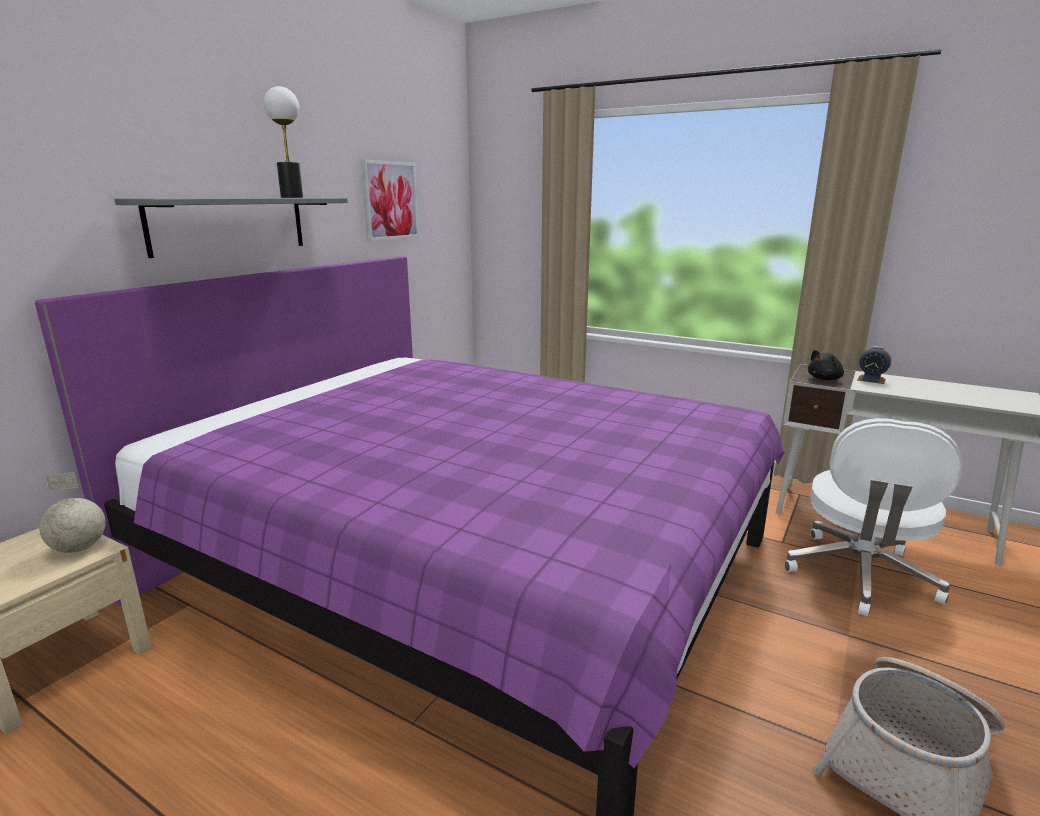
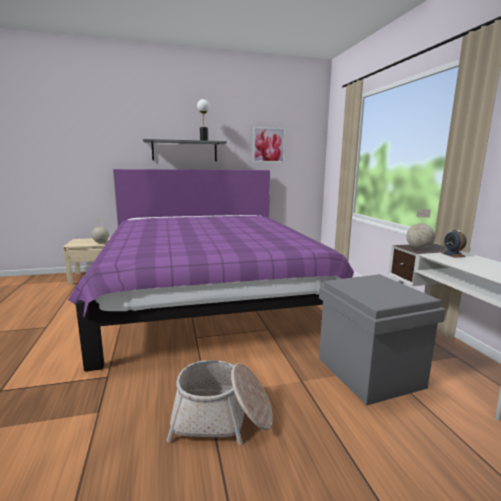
camera: 45 degrees right, 5 degrees down
white office chair [784,418,963,617] -> grey storage box [319,274,446,406]
black plush toy [808,350,844,380] -> globe [406,209,435,249]

